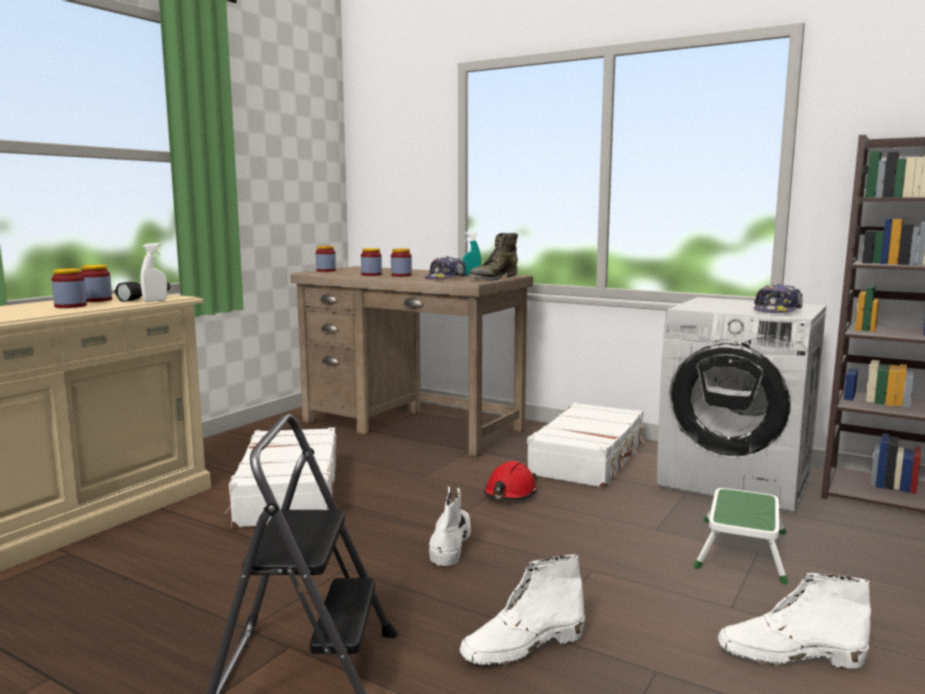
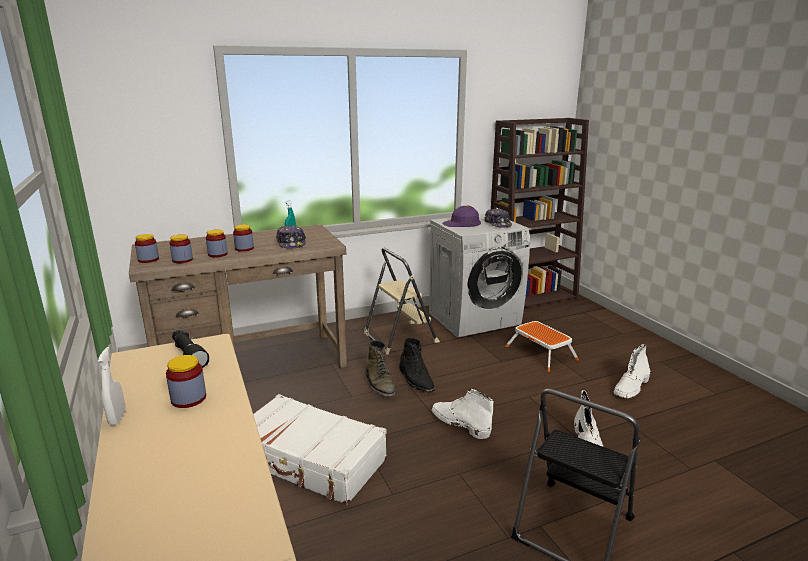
camera: 55 degrees left, 10 degrees up
jar [81,265,112,302] -> jar moved to [169,234,193,263]
white spray bottle [140,243,167,302] -> white spray bottle moved to [98,347,126,425]
green boot [468,233,518,281] -> green boot moved to [365,340,396,396]
red hard hat [484,461,538,500] -> black boot [399,337,435,392]
white suitcase [527,402,645,488] -> beige step ladder [364,248,440,355]
green step ladder [693,488,788,585] -> orange step ladder [505,321,579,372]
none -> purple hard hat [443,206,481,227]

